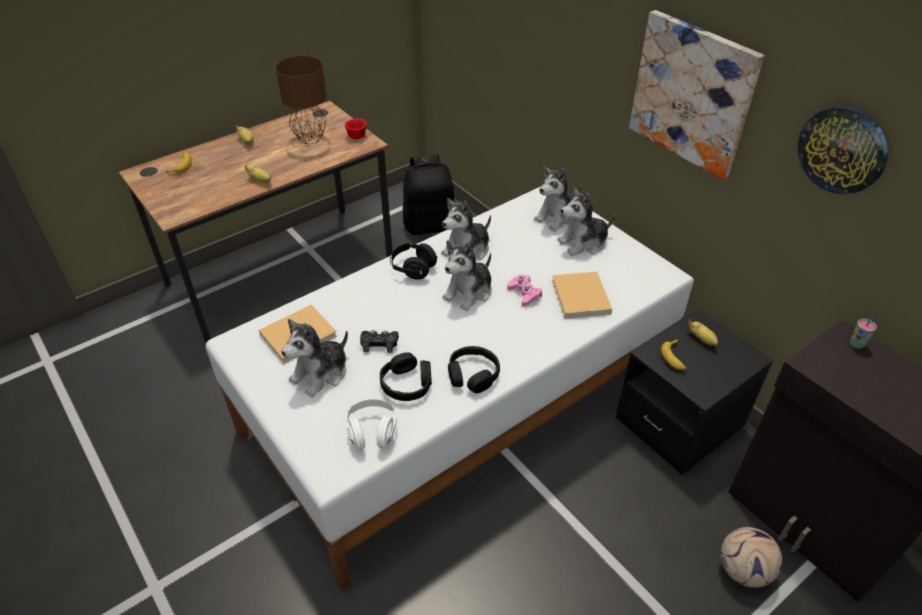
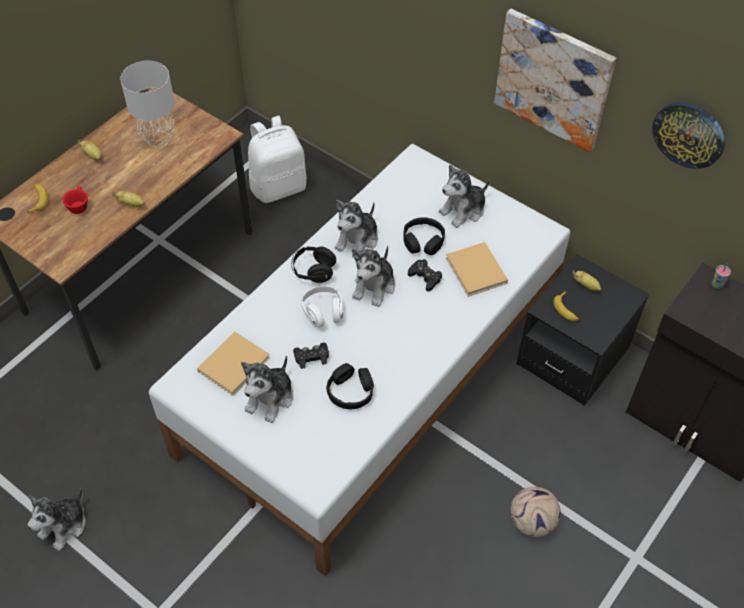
camera: 15 degrees left, 10 degrees up
brown table lamp [276,56,327,144] -> grey table lamp [120,61,176,148]
red cup [345,119,367,139] -> red cup moved to [62,186,88,214]
white headphones [346,399,396,450] -> white headphones moved to [301,286,343,328]
black backpack [403,154,455,235] -> white backpack [248,116,307,203]
black headphones [448,346,500,393] -> black headphones moved to [404,217,445,255]
pink game controller [507,275,542,306] -> black game controller [408,259,442,292]
plush toy [534,166,582,232] -> plush toy moved to [27,488,86,551]
football [721,527,782,588] -> football moved to [510,487,561,537]

